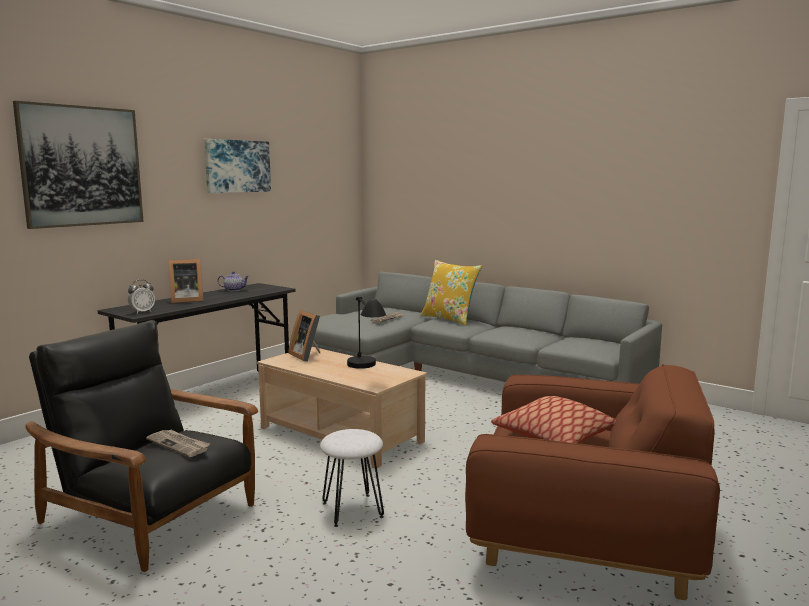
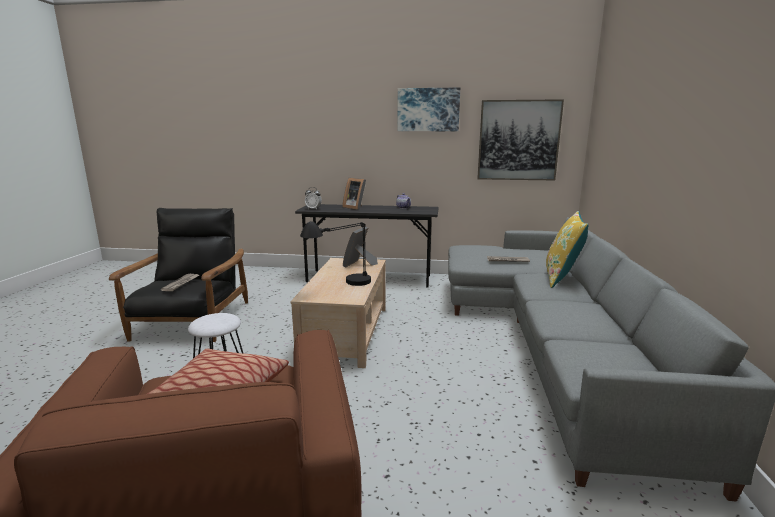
camera: 60 degrees right, 5 degrees up
picture [13,101,144,229] -> picture moved to [477,99,564,180]

